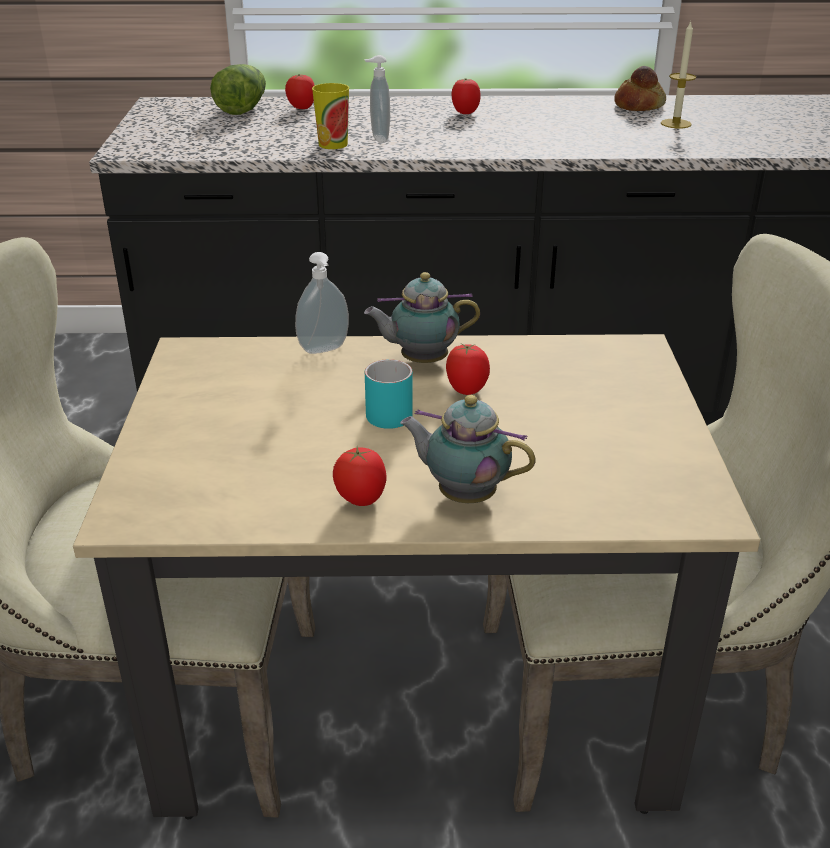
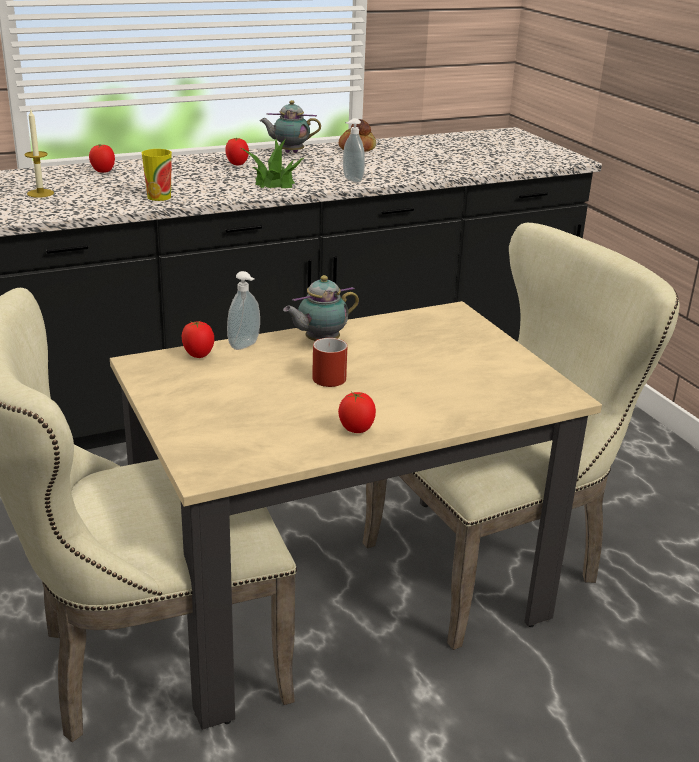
camera: 25 degrees left, 5 degrees down
lettuce [210,64,266,115] -> none
soap dispenser [364,55,390,142] -> soap dispenser moved to [343,118,365,183]
turquoise mug [365,359,413,429] -> red mug [312,338,347,387]
teapot [400,395,536,503] -> teapot moved to [260,100,321,153]
tomato [446,344,490,395] -> tomato moved to [182,321,214,358]
candle [661,21,696,128] -> candle moved to [24,108,54,198]
none -> potted plant [241,139,304,188]

